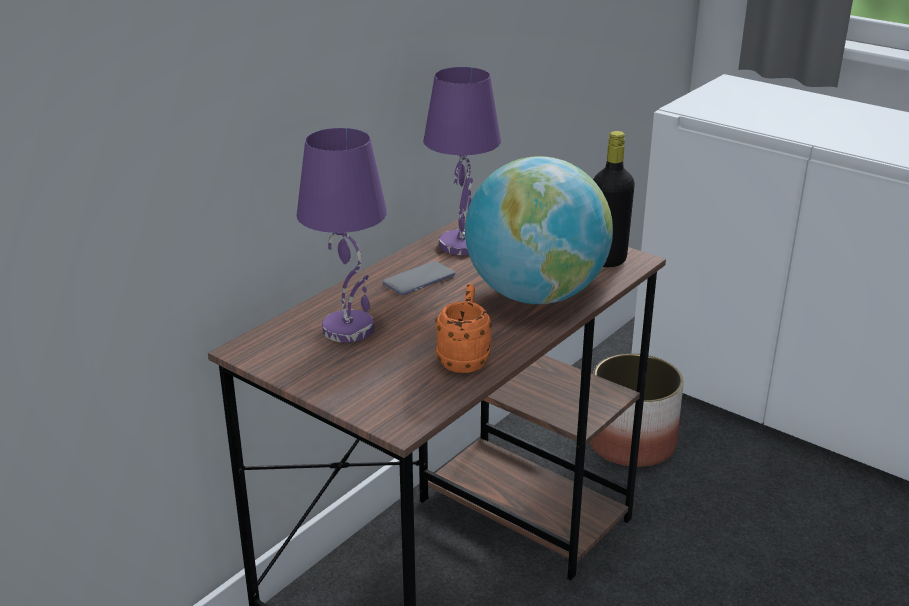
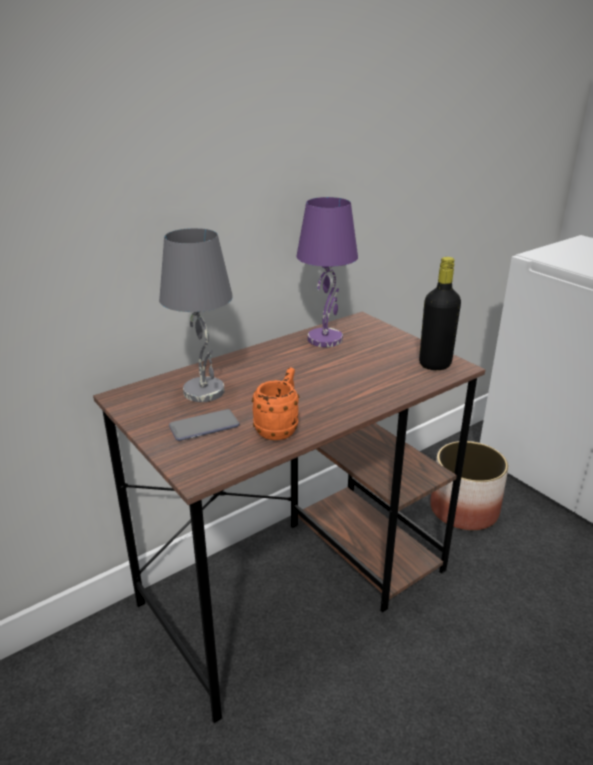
camera: 15 degrees right, 0 degrees up
purple table lamp [297,128,387,343] -> grey table lamp [159,228,233,402]
phone [383,261,456,295] -> phone moved to [169,409,240,441]
globe [465,156,613,304] -> none

